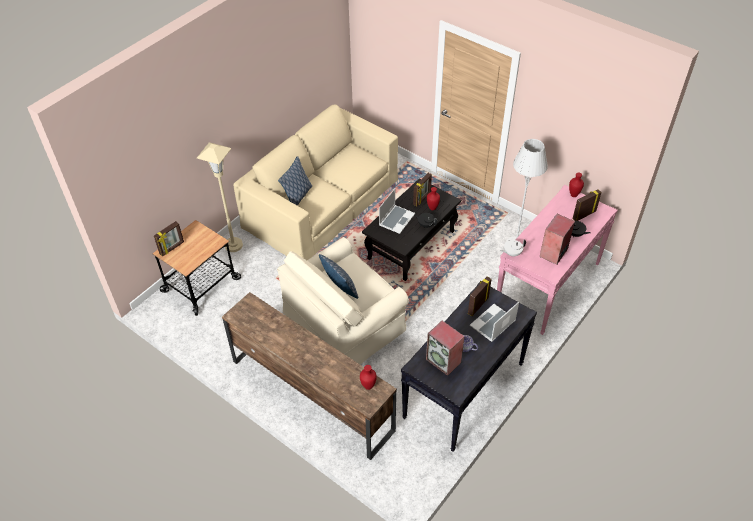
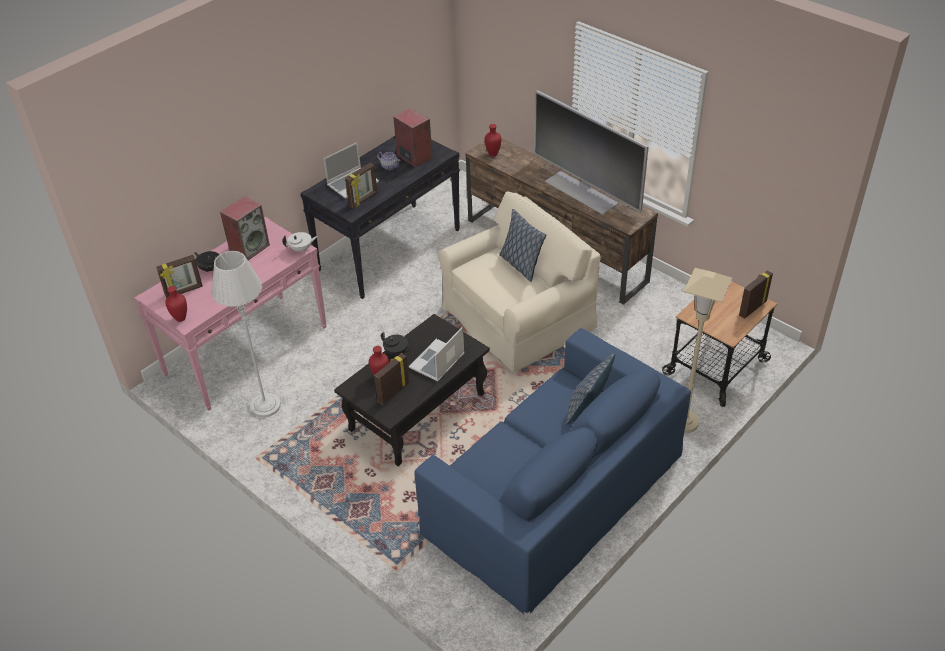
camera: 175 degrees left, 5 degrees down
beige sofa [233,105,398,260] -> blue sofa [414,328,691,614]
none -> television [534,90,649,214]

